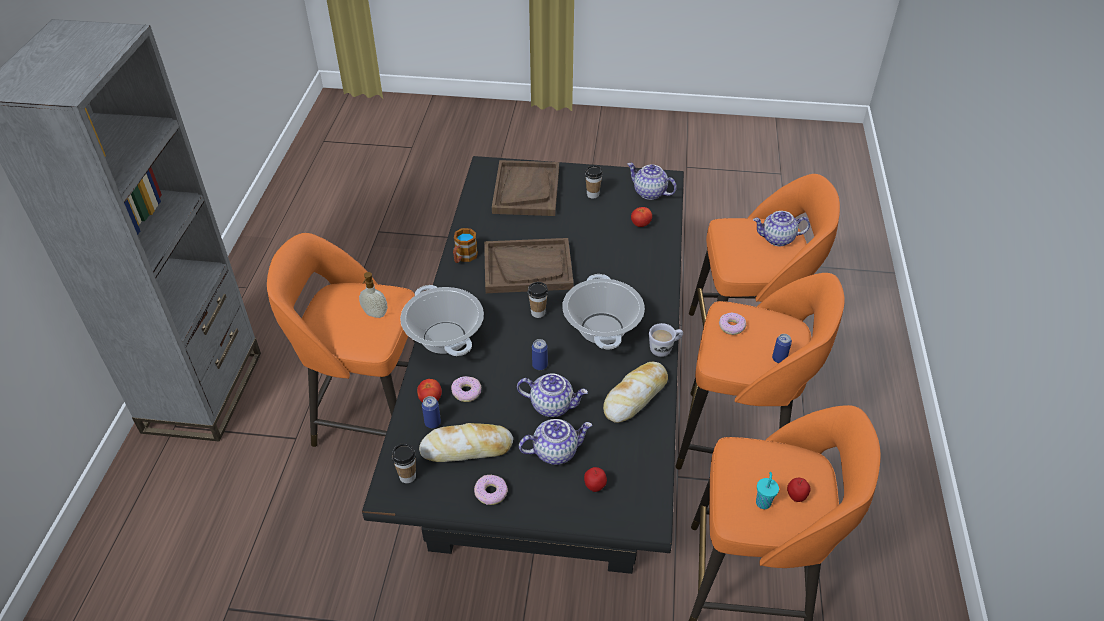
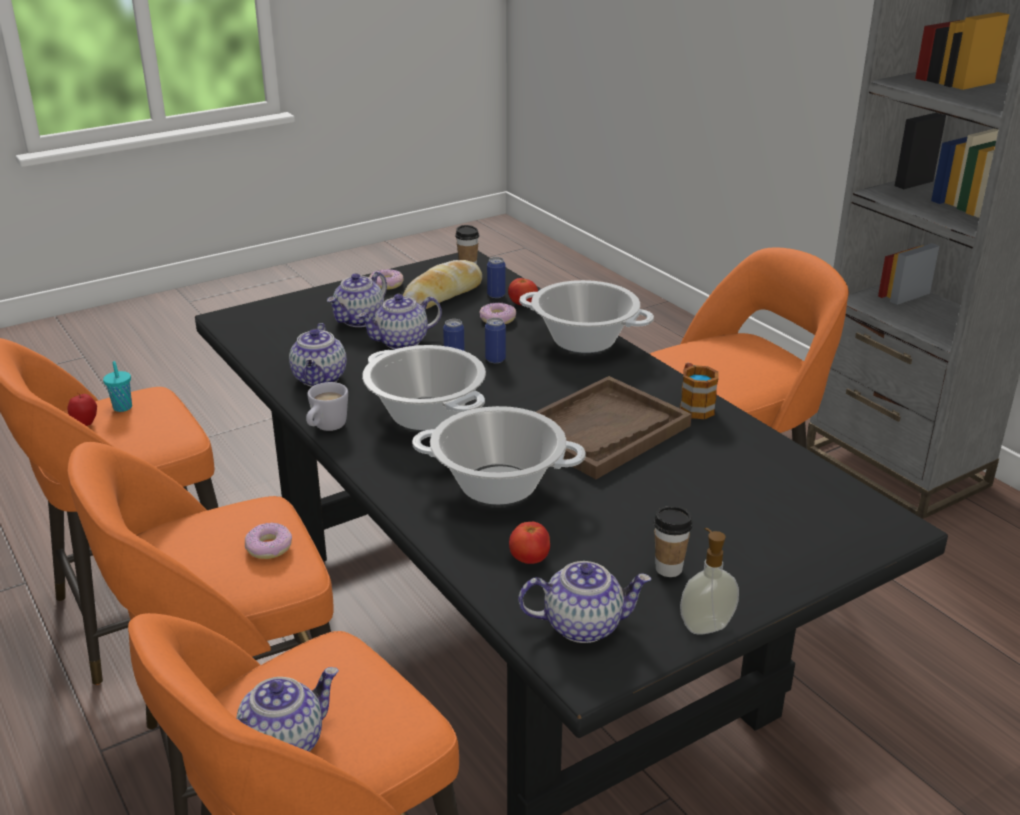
camera: 140 degrees right, 15 degrees down
soap dispenser [359,272,387,318] -> soap dispenser moved to [680,528,739,635]
brown tray [492,160,559,216] -> none
cup [528,282,548,318] -> none
apple [584,467,607,492] -> none
bread [603,362,668,423] -> teapot [289,323,347,387]
can [772,334,792,363] -> can moved to [485,318,506,363]
none -> cooking pot [412,406,586,505]

